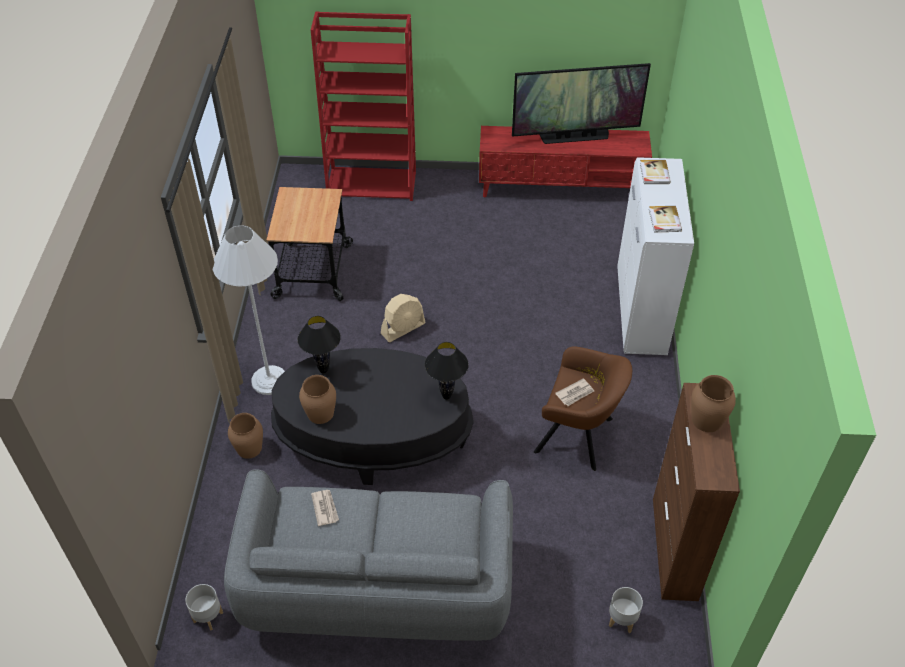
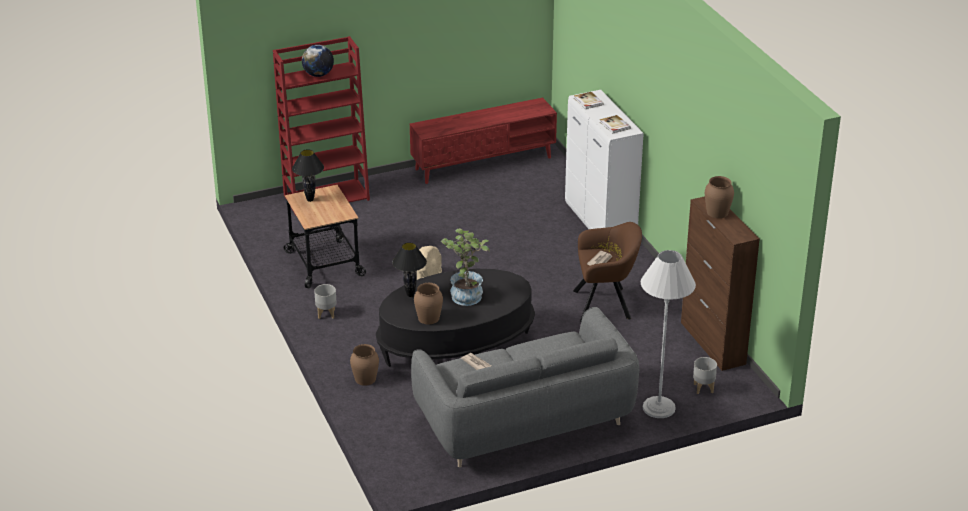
camera: 25 degrees left, 15 degrees down
grey planter [185,584,223,631] -> grey planter moved to [314,284,337,319]
white floor lamp [213,225,285,395] -> white floor lamp moved to [641,250,696,418]
black table lamp [425,342,469,400] -> black table lamp moved to [292,149,324,202]
television [512,63,651,144] -> none
none -> globe [302,45,334,77]
none -> potted plant [441,228,490,306]

